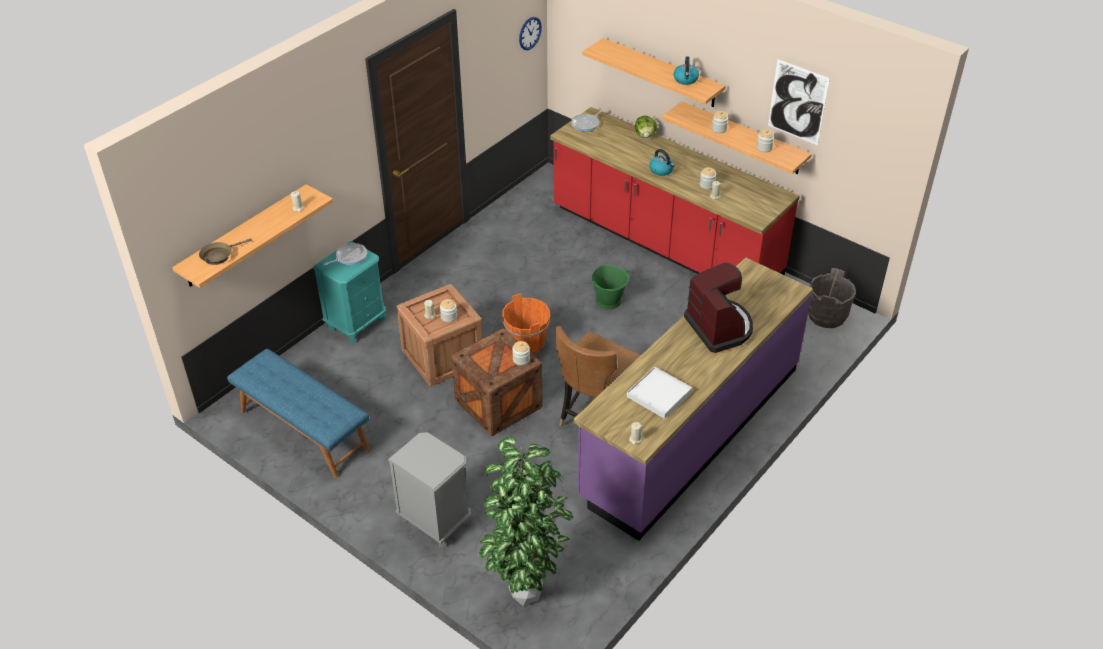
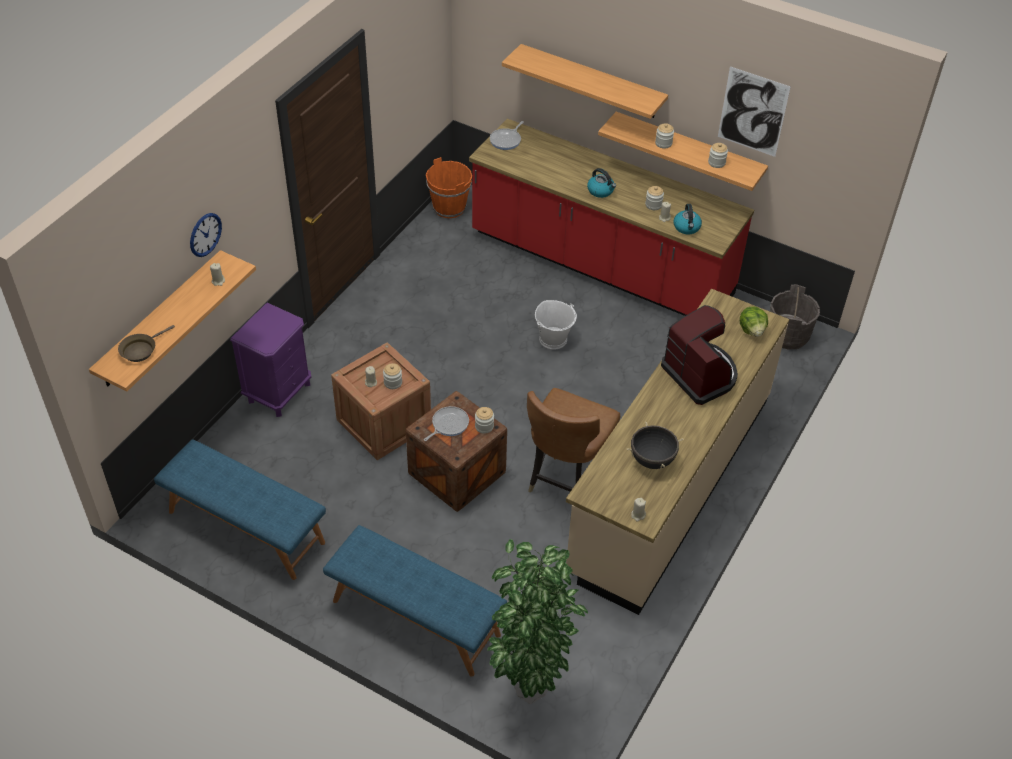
camera: 10 degrees left, 5 degrees up
turquoise nightstand [313,241,386,343] -> purple nightstand [230,303,311,417]
frying pan [324,243,367,266] -> frying pan moved to [424,406,469,441]
grey nightstand [388,432,471,547] -> blue bench [323,525,507,677]
orange bucket [502,294,550,356] -> orange bucket moved to [426,157,472,218]
wall clock [519,17,542,50] -> wall clock moved to [190,213,222,257]
purple counter [573,257,813,541] -> beige counter [566,289,789,615]
green bucket [591,265,629,310] -> white bucket [535,300,577,350]
white tray [627,367,692,419] -> black cooking pot [627,422,684,470]
lettuce [635,116,657,138] -> lettuce moved to [740,306,768,337]
kettle [674,56,699,85] -> kettle moved to [674,204,702,234]

